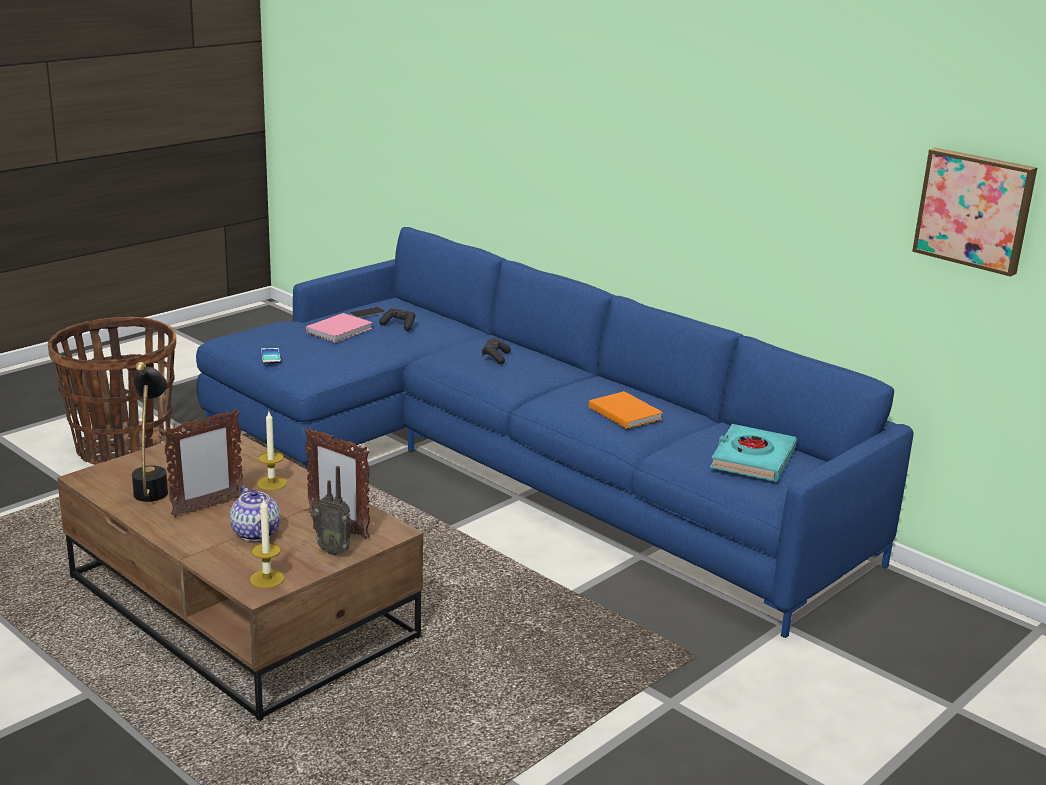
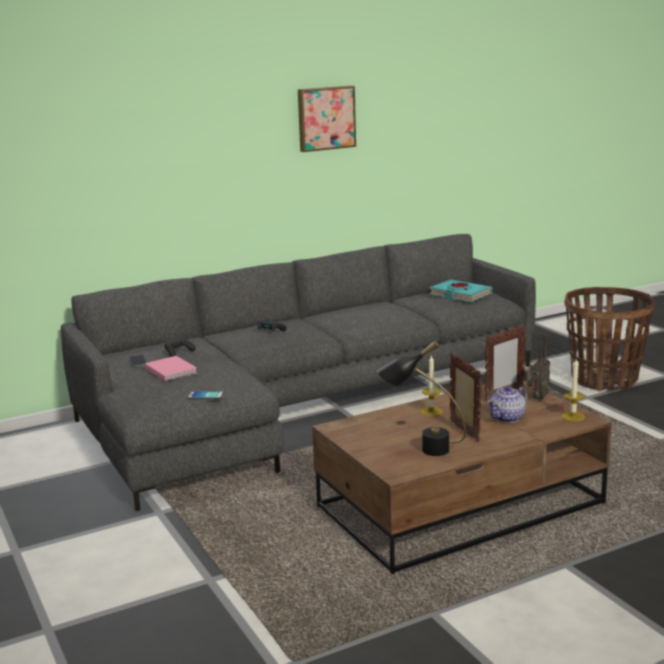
camera: 70 degrees left, 5 degrees down
basket [47,317,176,465] -> basket moved to [564,287,655,391]
blue sofa [196,227,914,638] -> grey sofa [61,234,536,511]
teapot [230,486,281,541] -> teapot turned 150 degrees clockwise [487,386,528,423]
orange book [589,391,663,429] -> none
picture [912,148,1037,277] -> picture moved to [298,86,356,152]

